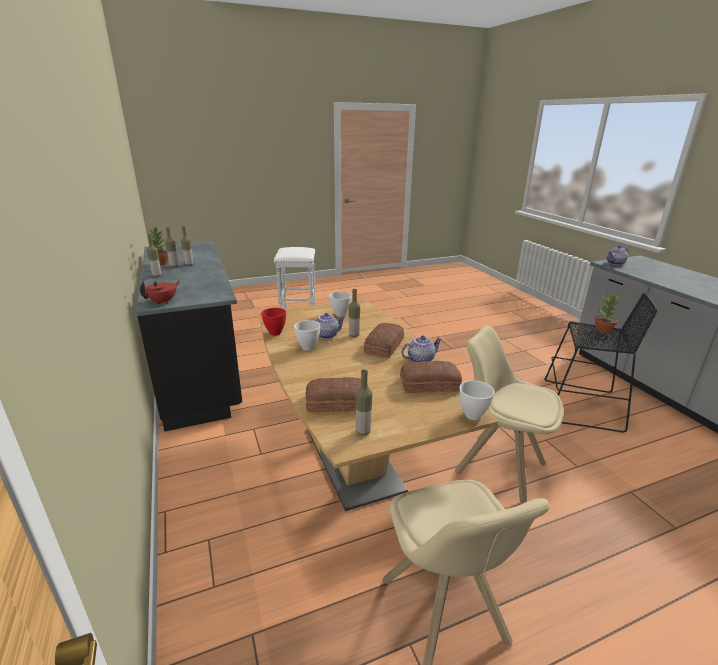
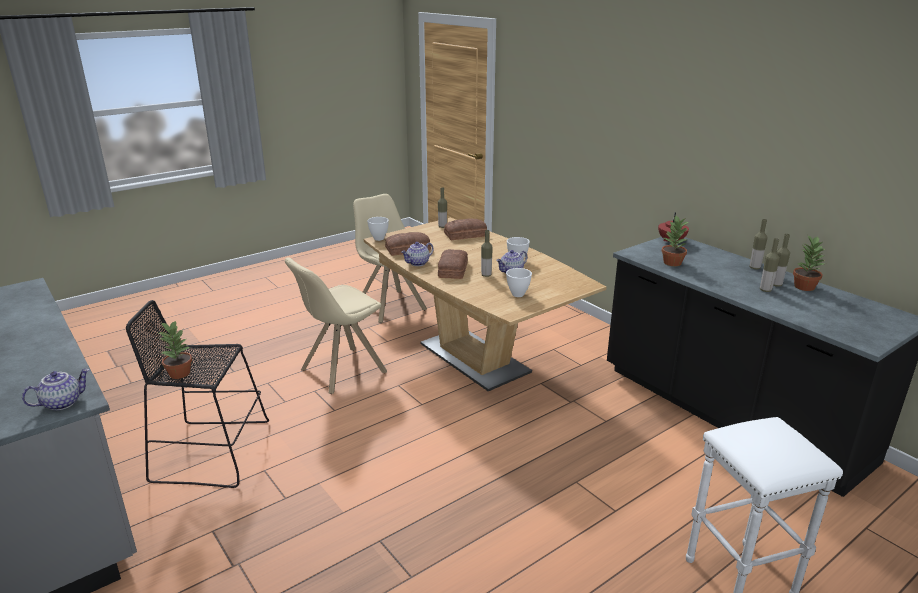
camera: 165 degrees right, 0 degrees up
red bowl [261,308,286,336] -> none
beige chair [454,325,563,504] -> beige chair turned 120 degrees clockwise [285,257,387,394]
none -> potted plant [662,216,689,266]

